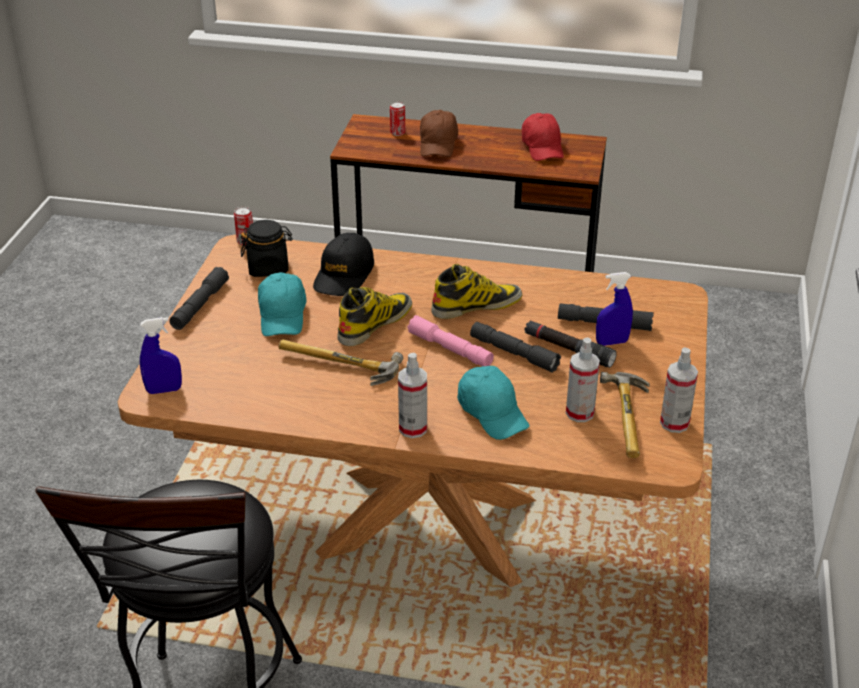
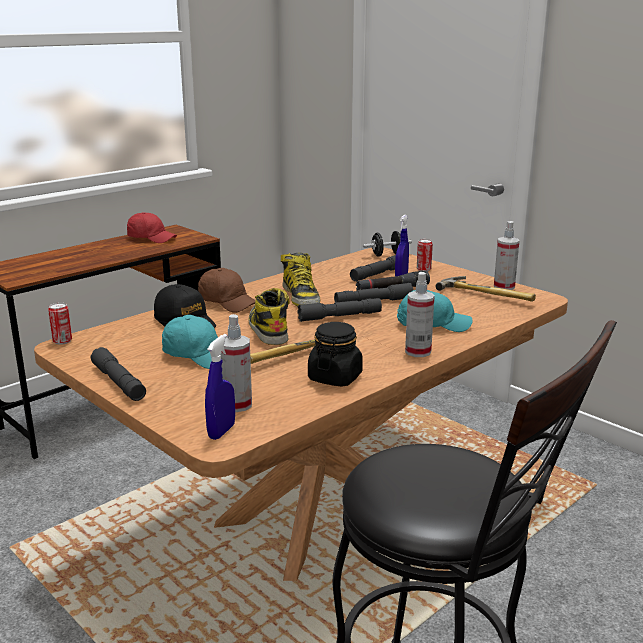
camera: 55 degrees left, 15 degrees down
black jar [241,220,293,277] -> black jar moved to [308,322,363,387]
can [390,102,405,136] -> can moved to [417,239,433,271]
pink flashlight [408,315,494,366] -> grey flashlight [297,298,382,322]
brown cap [420,110,458,157] -> brown cap moved to [198,268,256,313]
boot [431,264,522,319] -> boot turned 150 degrees clockwise [281,252,320,306]
spray bottle [566,337,600,422] -> spray bottle moved to [220,314,252,412]
none -> black dumbbell [363,231,412,257]

